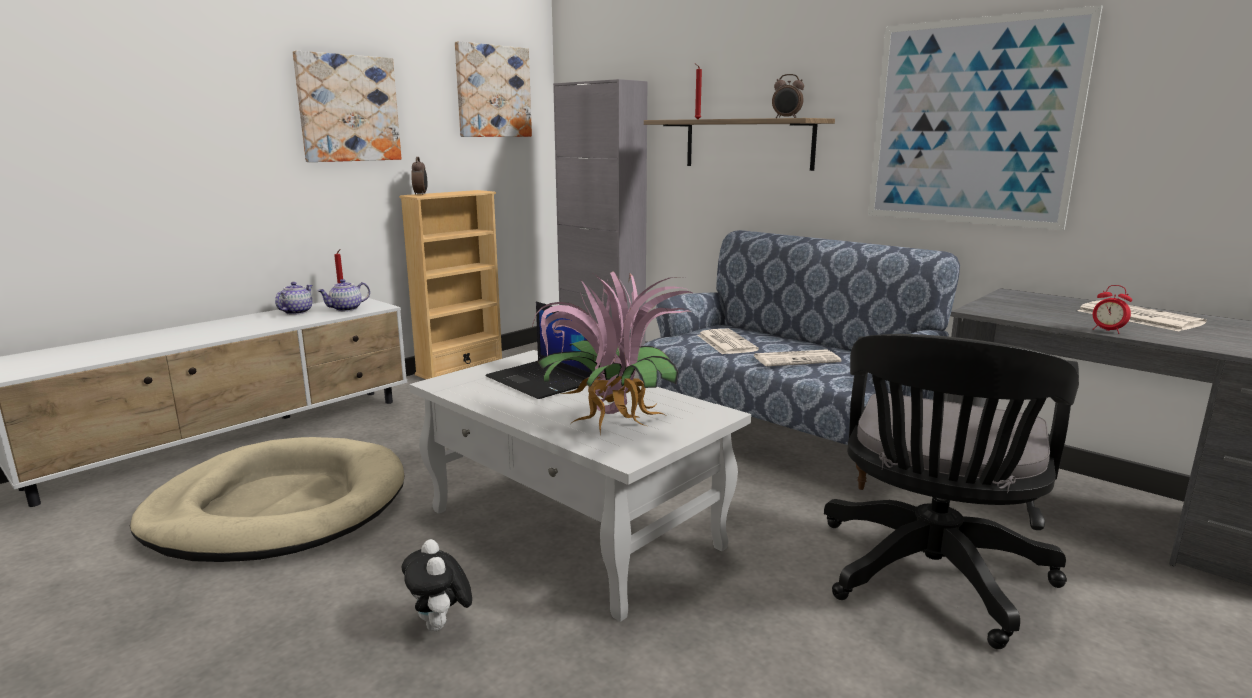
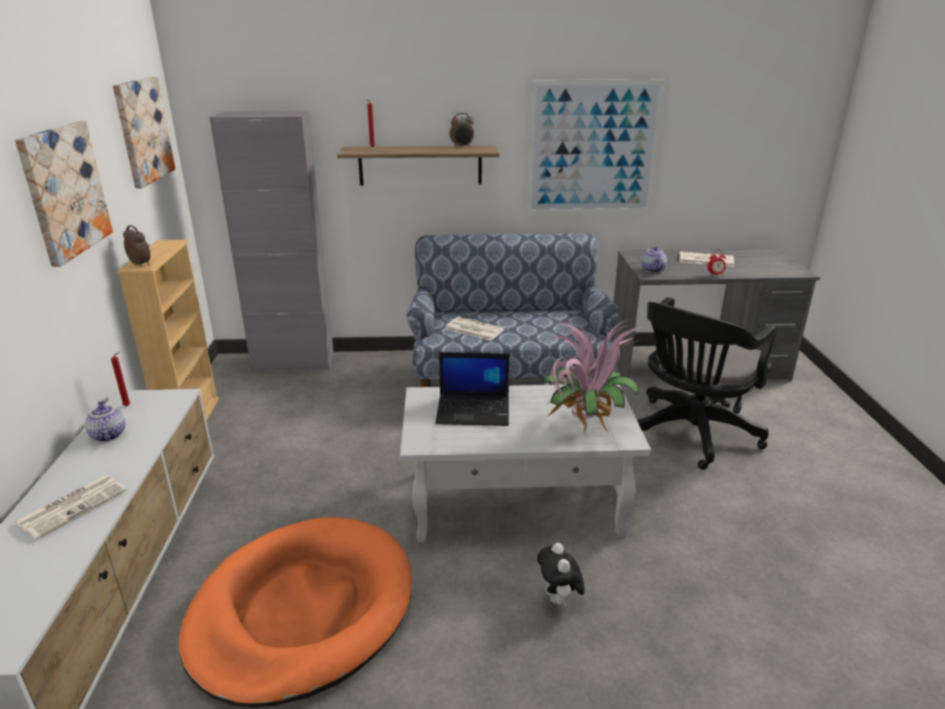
camera: 45 degrees left, 10 degrees up
beige dog bed [130,437,405,562] -> orange dog bed [179,517,412,707]
teapot [317,279,370,312] -> teapot moved to [642,246,667,273]
plush toy [402,539,472,632] -> plush toy turned 60 degrees clockwise [537,543,585,606]
newspaper [754,349,841,366] -> newspaper moved to [14,475,127,540]
black office chair [824,334,1079,649] -> black office chair turned 60 degrees clockwise [637,297,777,470]

